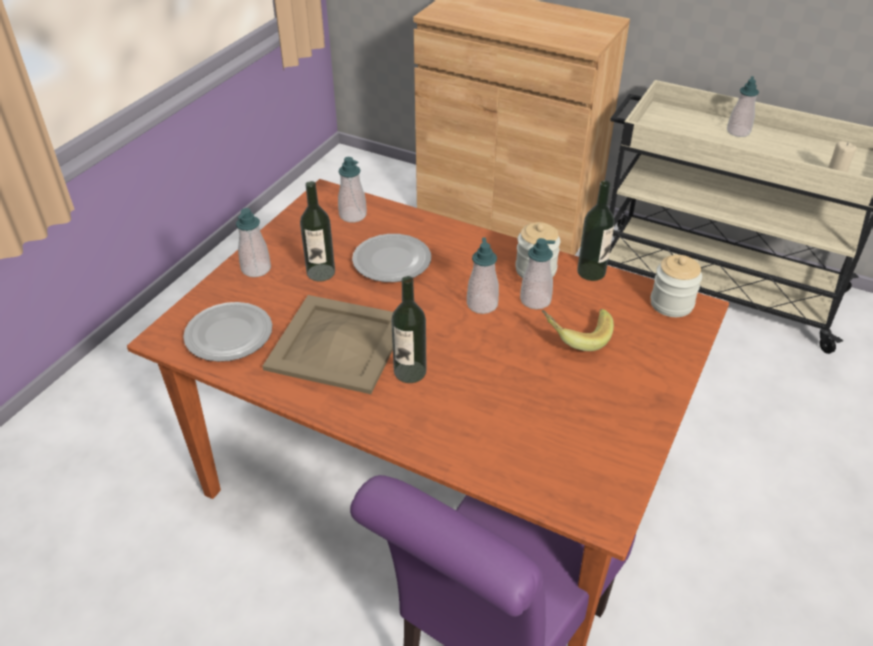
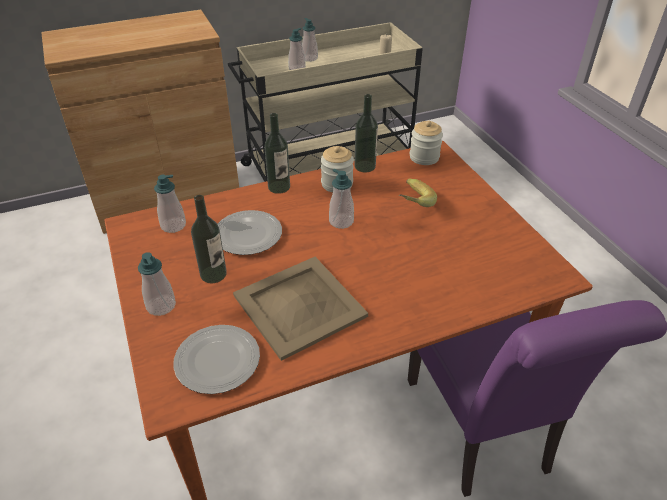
camera: 50 degrees left, 0 degrees up
bottle [391,276,426,383] -> bottle moved to [264,113,290,194]
soap dispenser [520,238,555,309] -> soap dispenser moved to [288,28,306,70]

